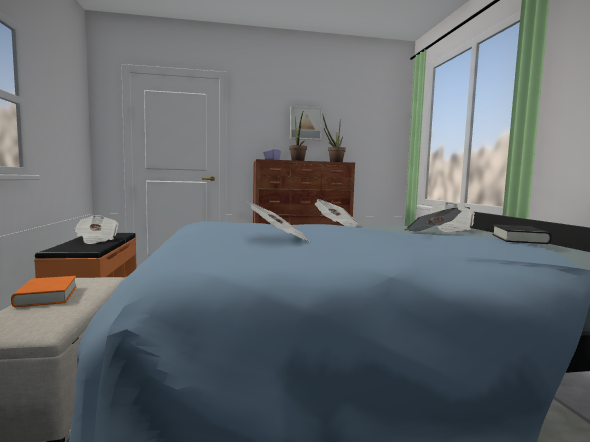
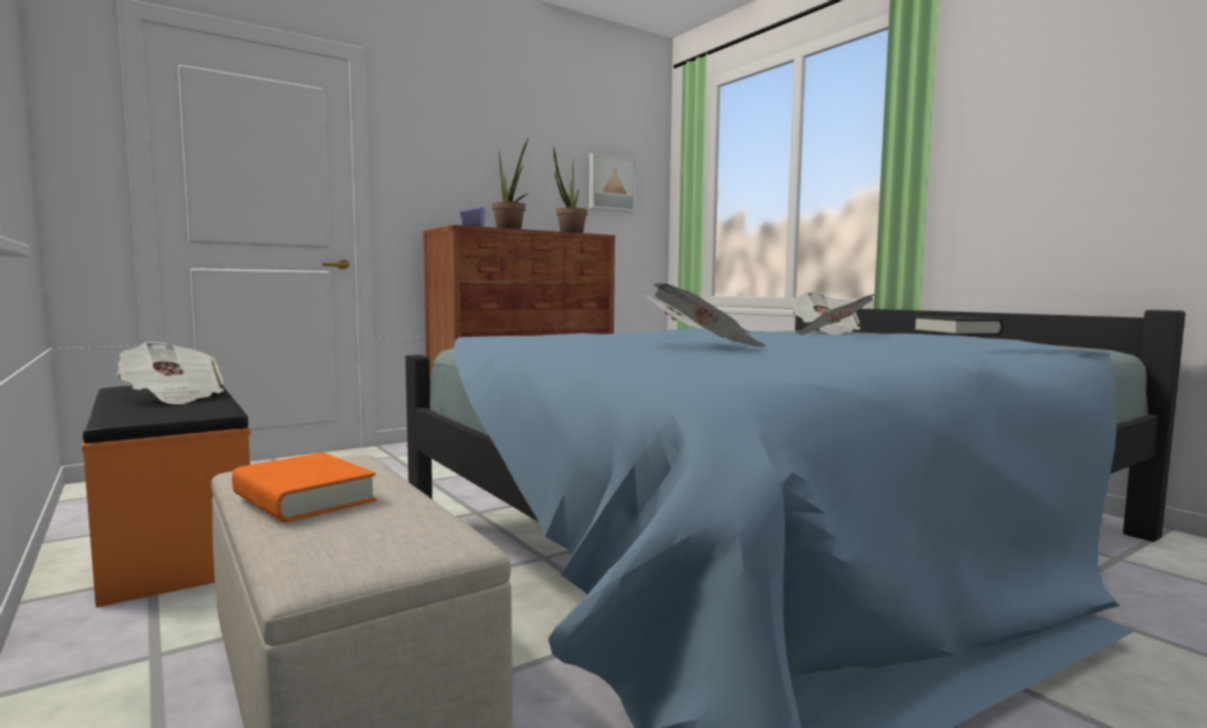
camera: 25 degrees left, 0 degrees up
picture [290,106,322,140] -> picture moved to [589,153,636,212]

